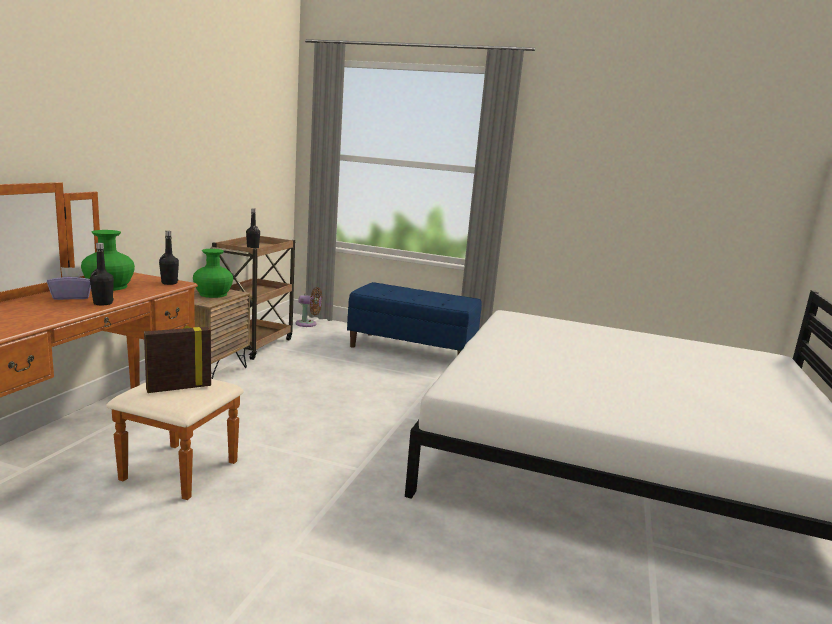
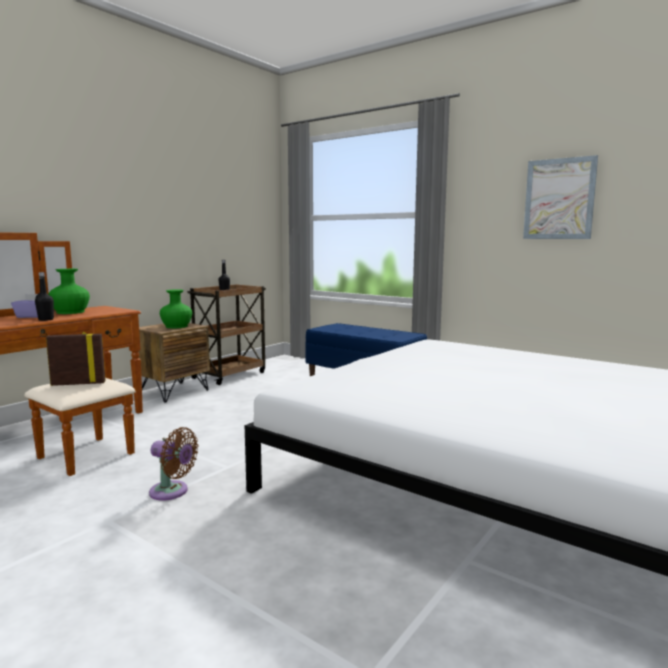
camera: 20 degrees right, 5 degrees down
black bottle [159,231,179,285] -> none
brown fan [296,287,322,327] -> brown fan moved to [149,427,198,500]
none -> picture [523,155,598,239]

